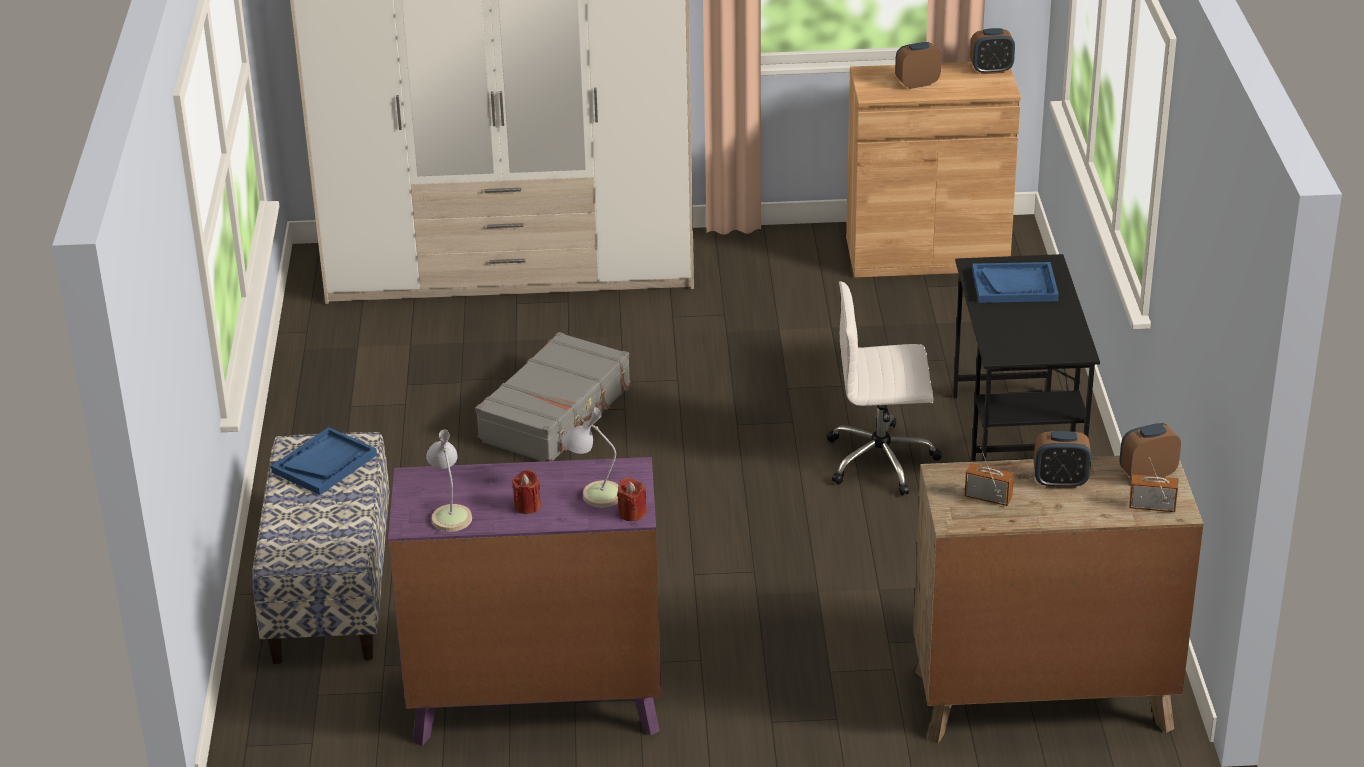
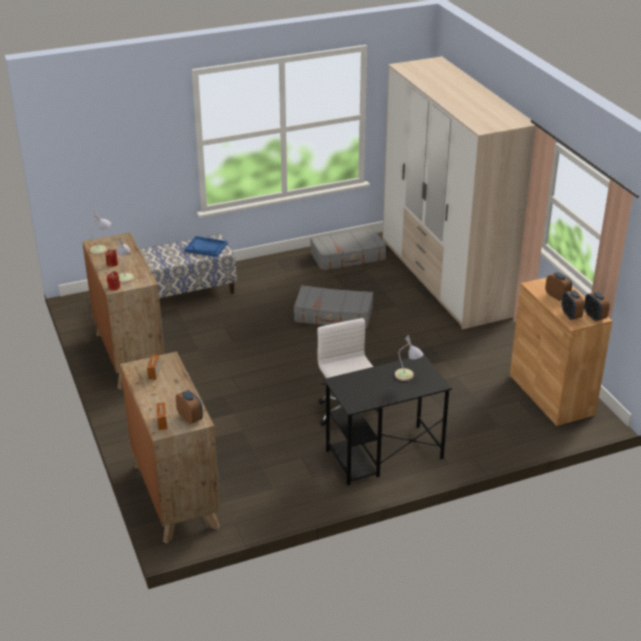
camera: 70 degrees right, 0 degrees up
purple dresser [388,457,661,746] -> brown dresser [82,232,165,389]
blue tray [972,262,1059,303] -> table lamp [395,335,423,381]
alarm clock [1034,431,1091,488] -> alarm clock moved to [561,290,584,320]
none -> grey suitcase [310,228,386,271]

